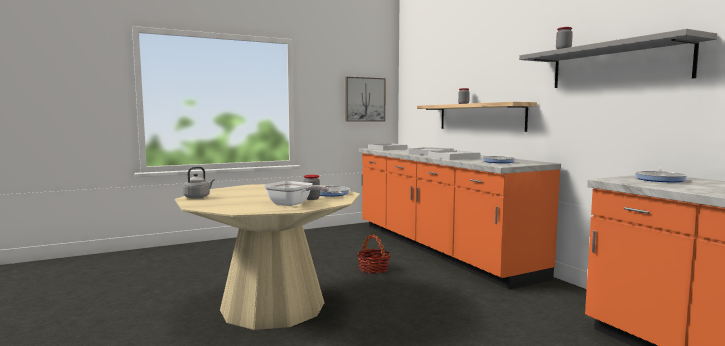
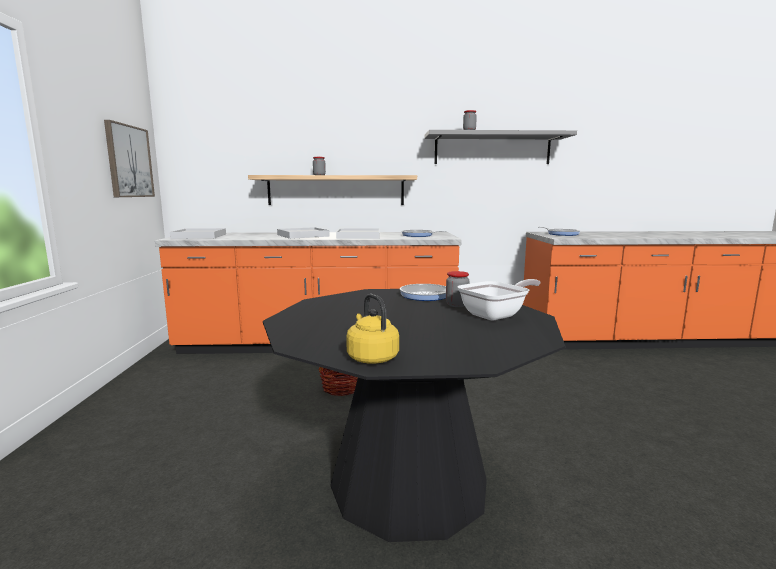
camera: 65 degrees left, 5 degrees up
beige dining table [175,184,360,330] -> black dining table [263,289,565,542]
grey kettle [183,167,215,199] -> yellow kettle [346,294,399,364]

